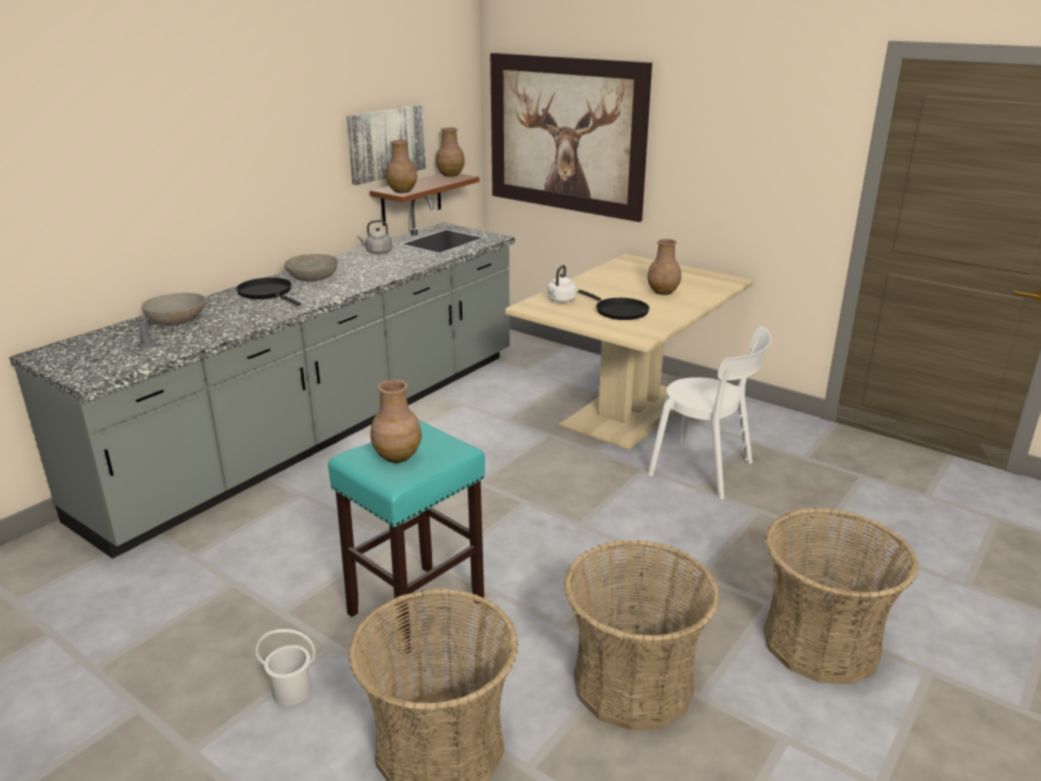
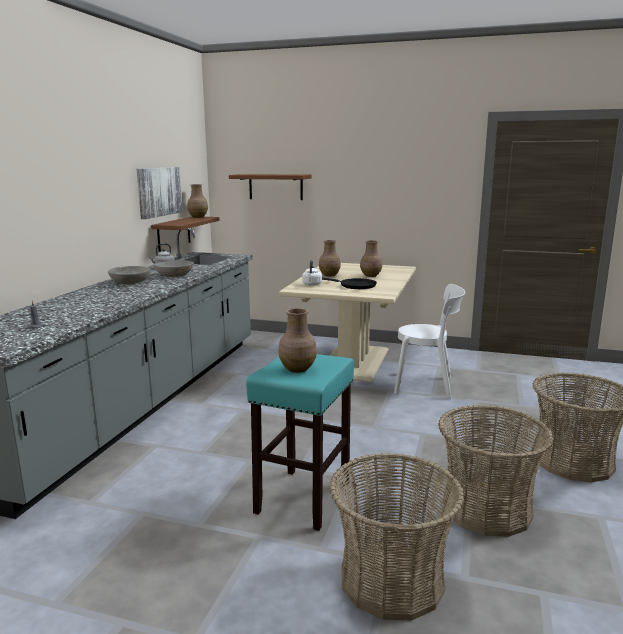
camera: 20 degrees left, 10 degrees down
grey bowl [141,293,206,325] -> grey bowl moved to [154,260,194,277]
black frying pan [236,277,301,306] -> none
white bucket [256,629,316,706] -> none
brown vase [386,140,417,193] -> brown vase moved to [319,240,341,276]
picture [490,53,652,222] -> brown shelf [229,174,312,200]

